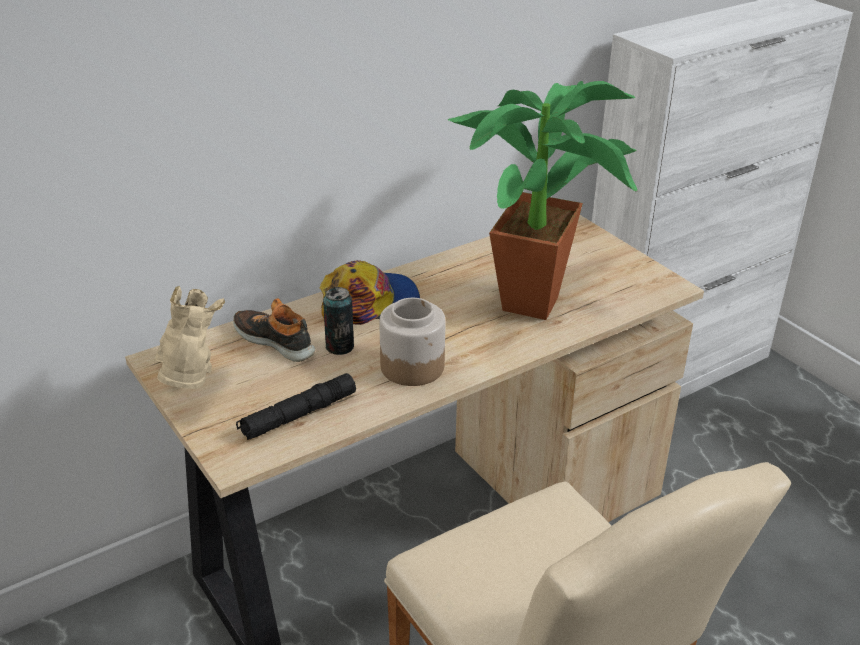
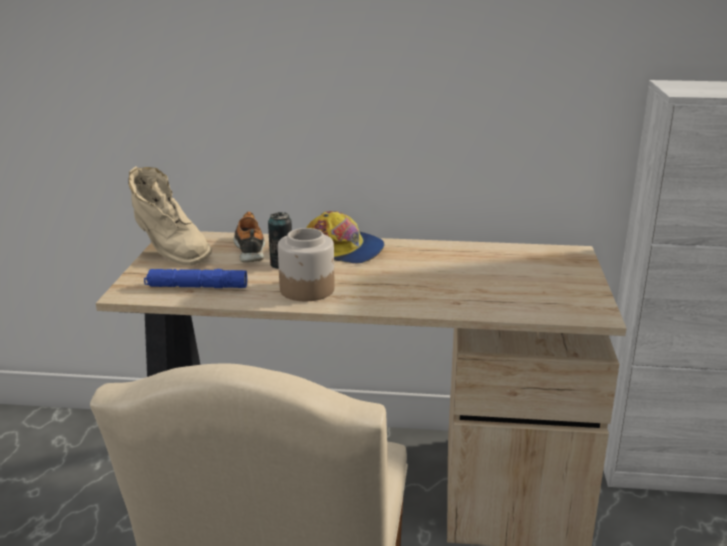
camera: 40 degrees right, 10 degrees down
beige boot [155,286,225,389] -> beige boot turned 105 degrees clockwise [128,166,212,266]
black flashlight [236,373,356,440] -> blue flashlight [144,269,247,288]
potted plant [448,81,637,320] -> none

